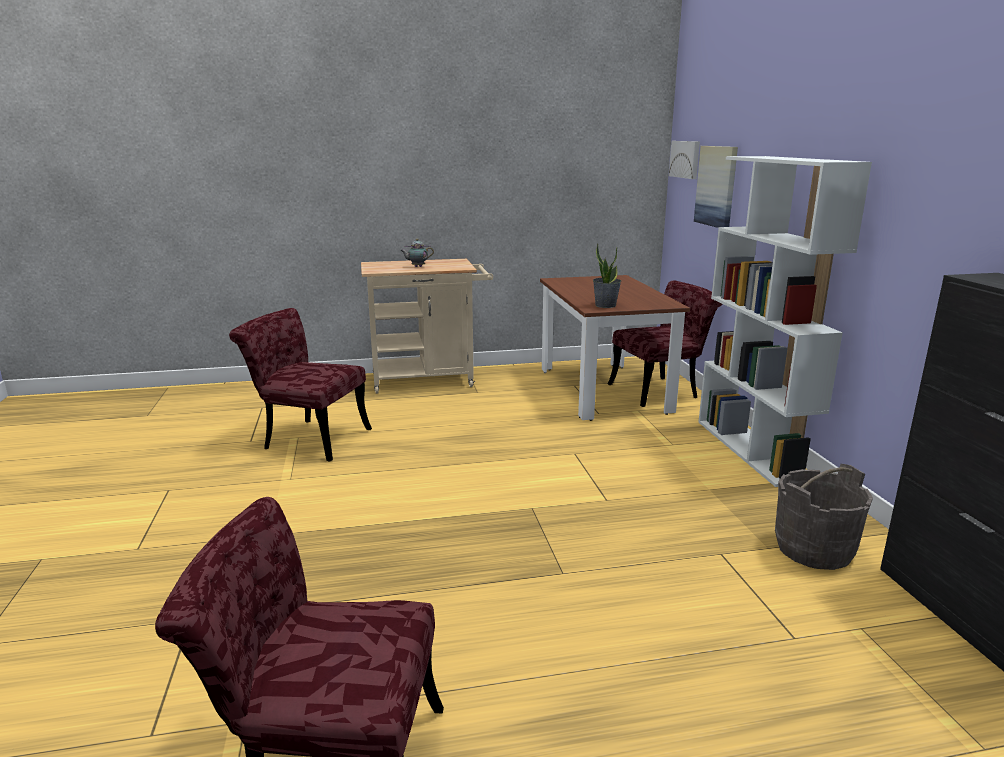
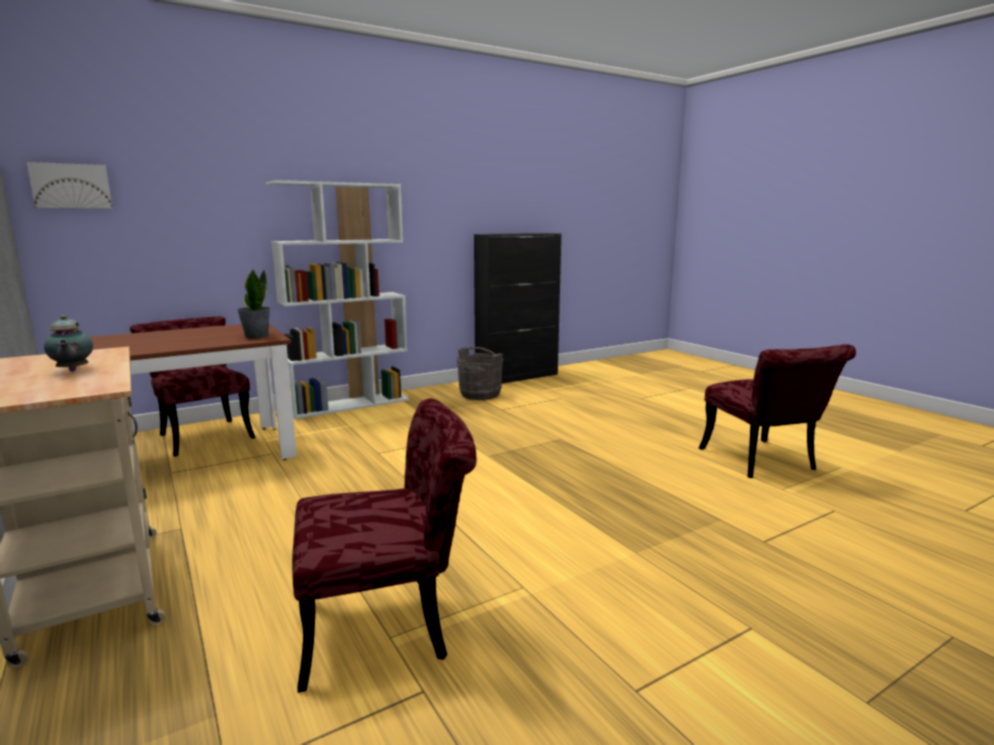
camera: 110 degrees left, 5 degrees down
red chair [229,308,372,462] -> red chair turned 105 degrees counterclockwise [292,398,477,693]
picture [694,146,738,228] -> none

